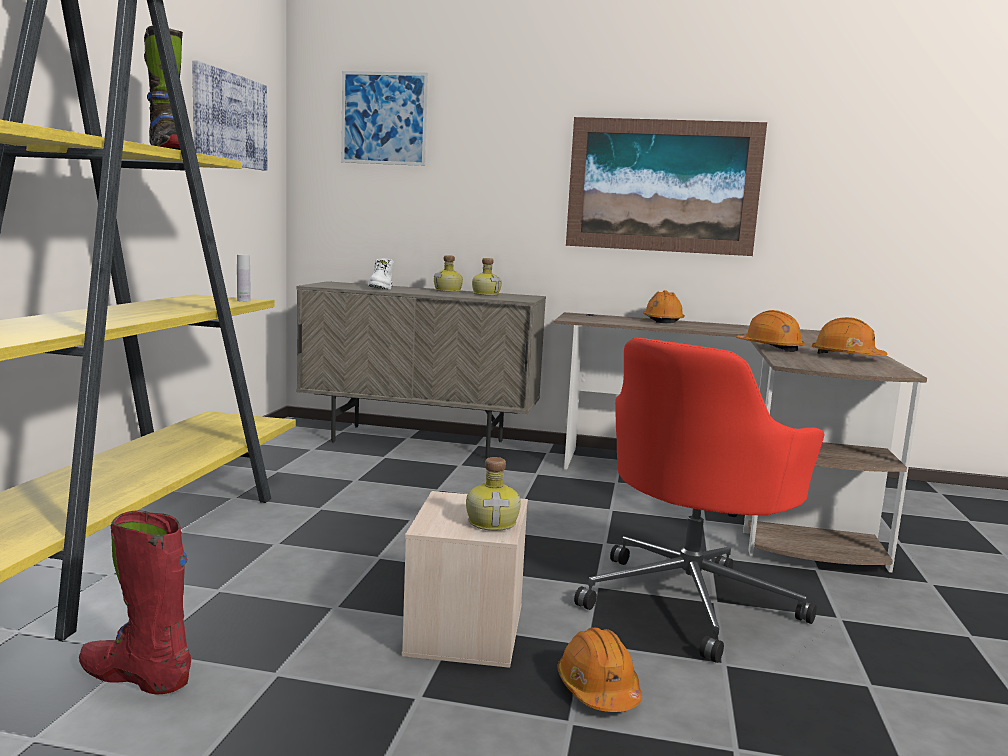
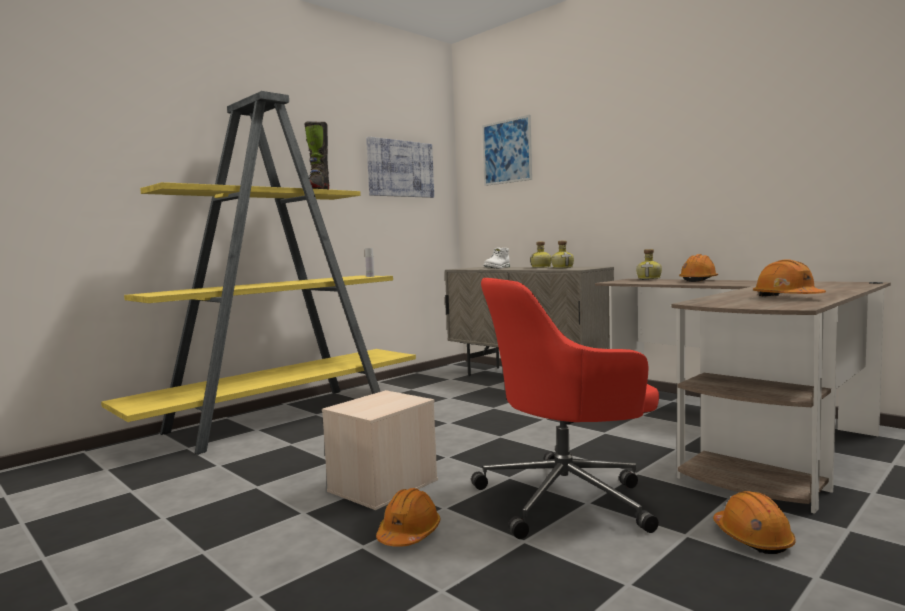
camera: 35 degrees right, 5 degrees down
red boot [79,510,191,694] -> none
bottle [466,457,521,531] -> bottle moved to [636,249,662,279]
picture [566,117,767,256] -> none
orange hard hat [736,310,805,352] -> orange hard hat moved to [713,491,796,554]

